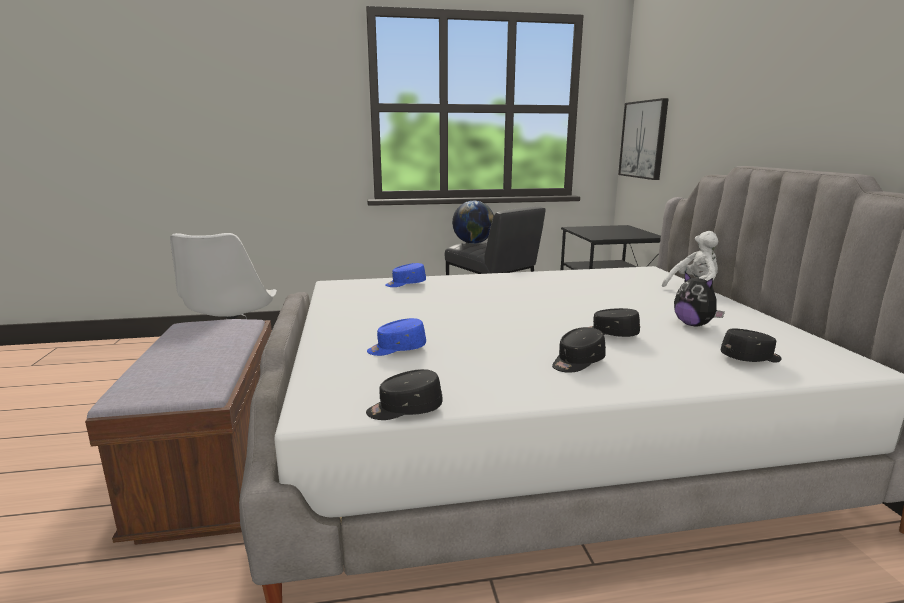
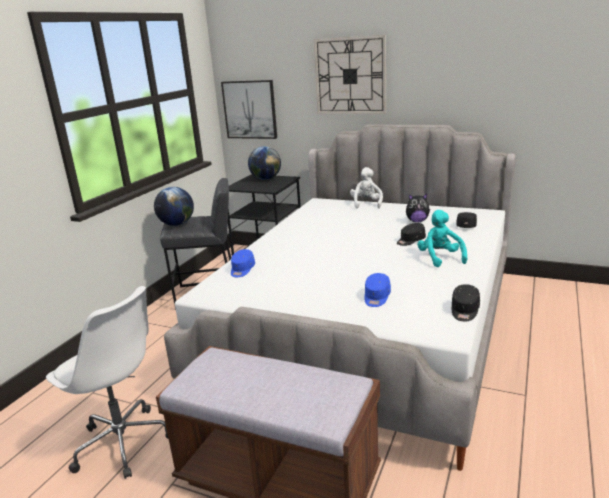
camera: 55 degrees left, 5 degrees up
black cap [552,327,606,373] -> turquoise plush toy [417,210,467,267]
none -> globe [248,146,281,180]
none -> wall clock [314,35,386,114]

